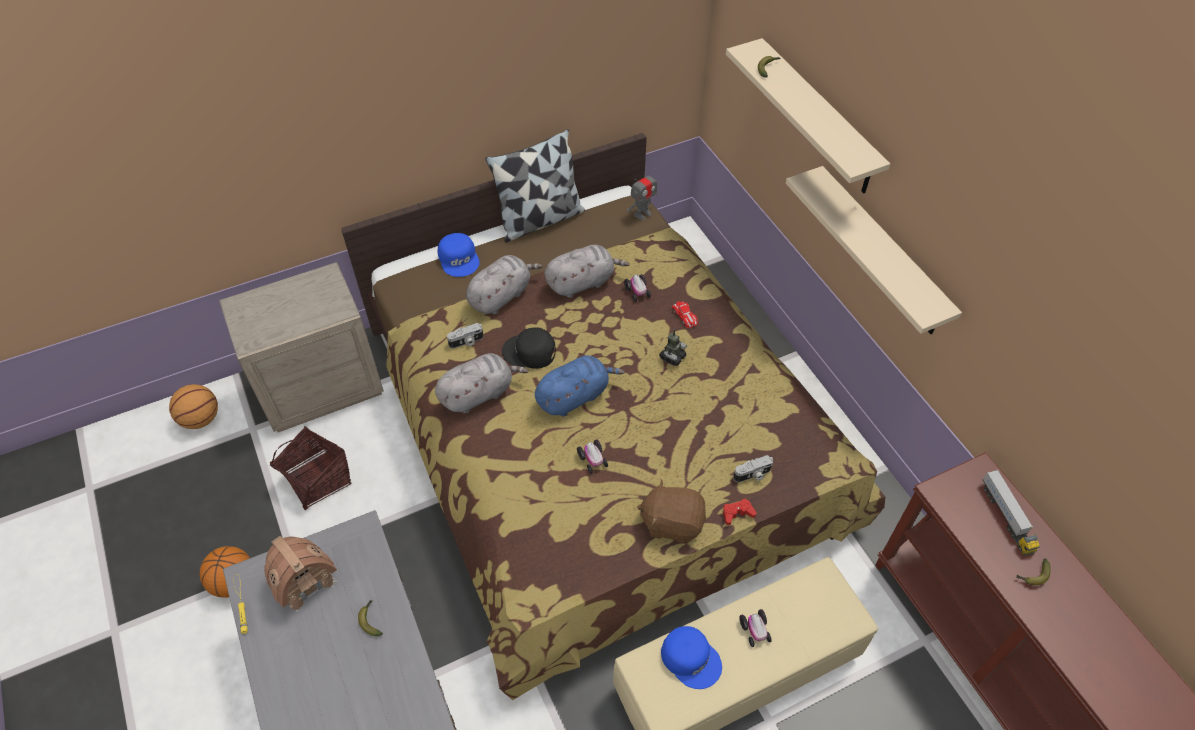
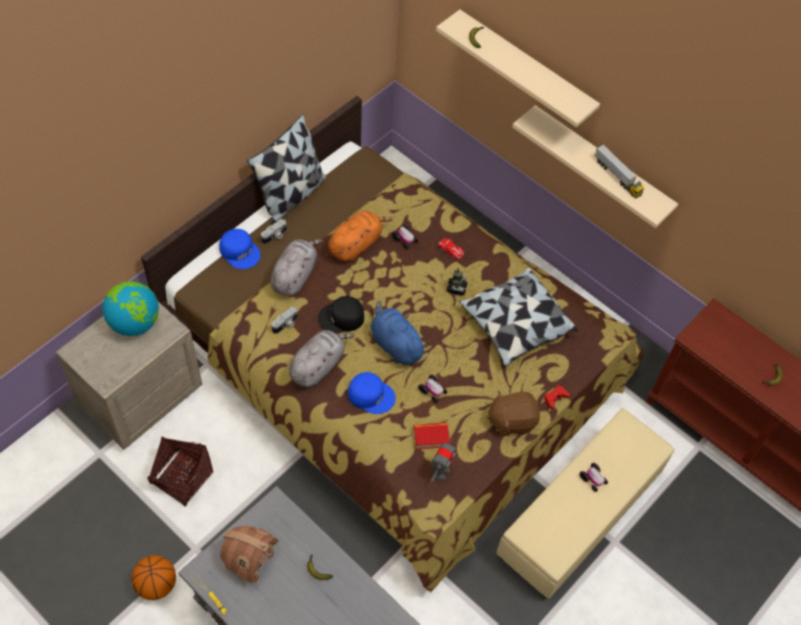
camera: 25 degrees left, 5 degrees up
basketball [169,384,218,429] -> none
blue plush toy [535,355,625,416] -> blue plush toy turned 75 degrees counterclockwise [371,301,429,365]
grey plush toy [545,245,630,298] -> orange plush toy [328,210,393,261]
toy robot [627,169,658,220] -> toy robot moved to [431,438,456,482]
blue cap [661,626,722,689] -> blue cap moved to [348,372,396,414]
camera [734,455,773,482] -> camera moved to [261,219,287,244]
toy truck [982,470,1040,556] -> toy truck moved to [595,144,644,199]
none -> globe [103,281,159,336]
none -> book [414,423,450,450]
none -> pillow [459,267,578,367]

